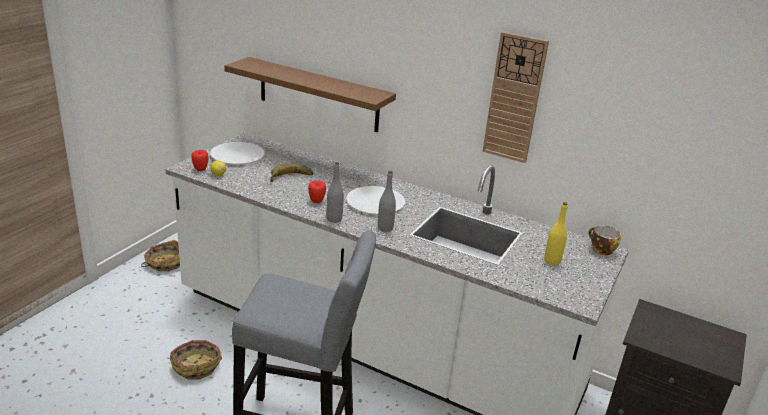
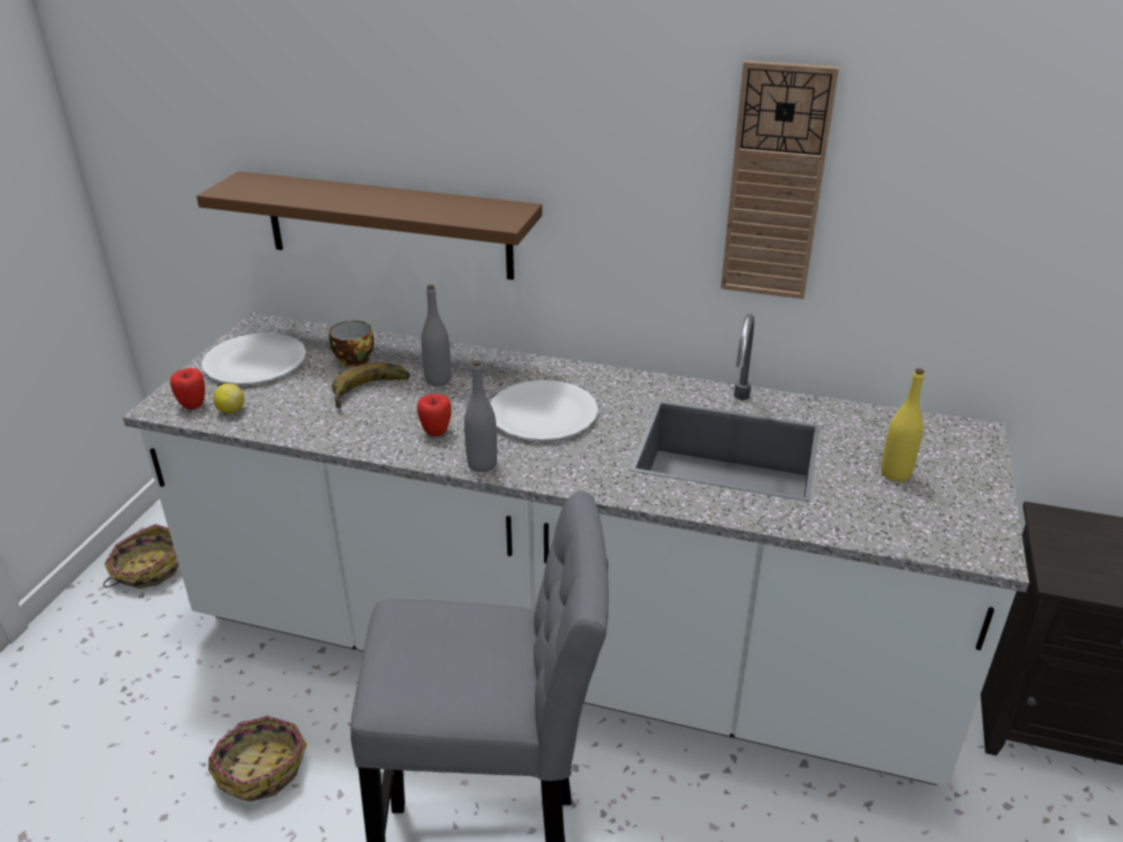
camera: 10 degrees left, 5 degrees up
grey bottle [378,171,396,232] -> grey bottle moved to [421,285,451,386]
cup [588,226,621,255] -> cup moved to [329,321,374,367]

